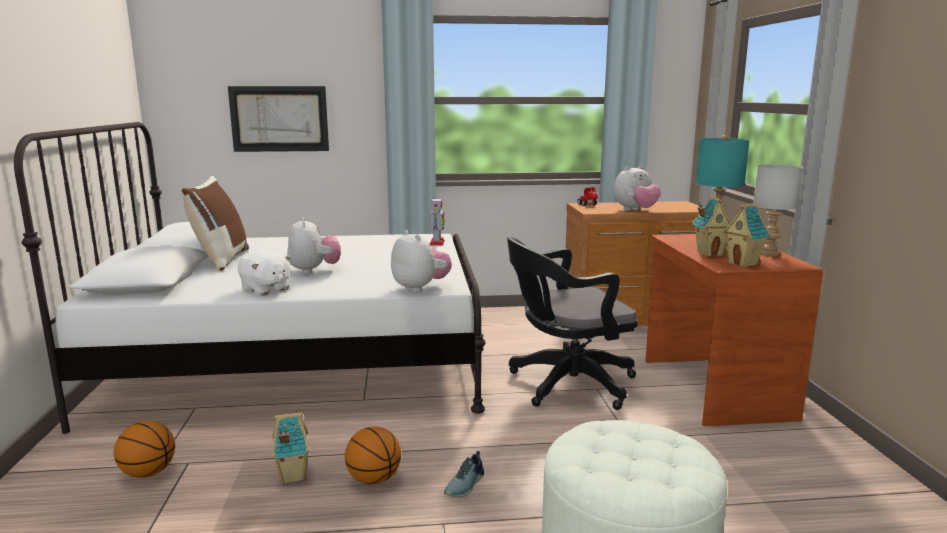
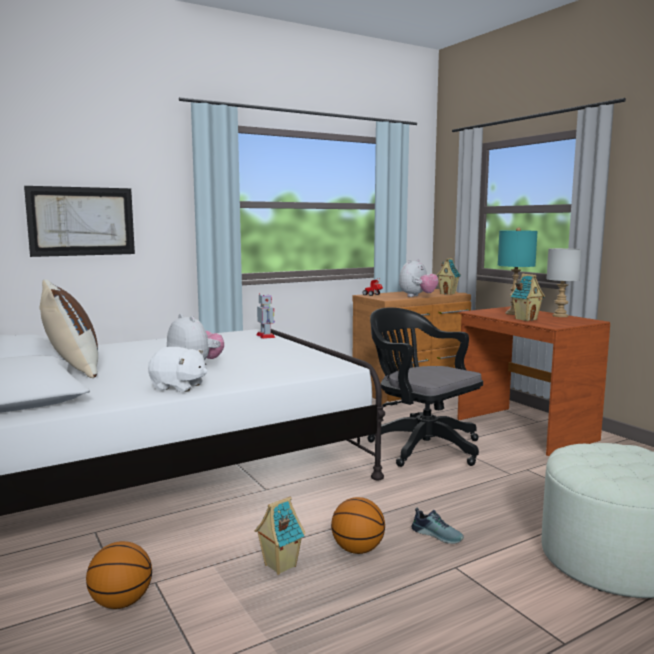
camera: 25 degrees left, 5 degrees down
plush toy [391,230,452,293] -> none
shoe [444,451,484,497] -> shoe turned 60 degrees counterclockwise [411,508,464,544]
black office chair [507,237,638,410] -> black office chair turned 90 degrees clockwise [367,308,483,467]
toy house [722,203,770,267] -> toy house moved to [437,258,461,295]

